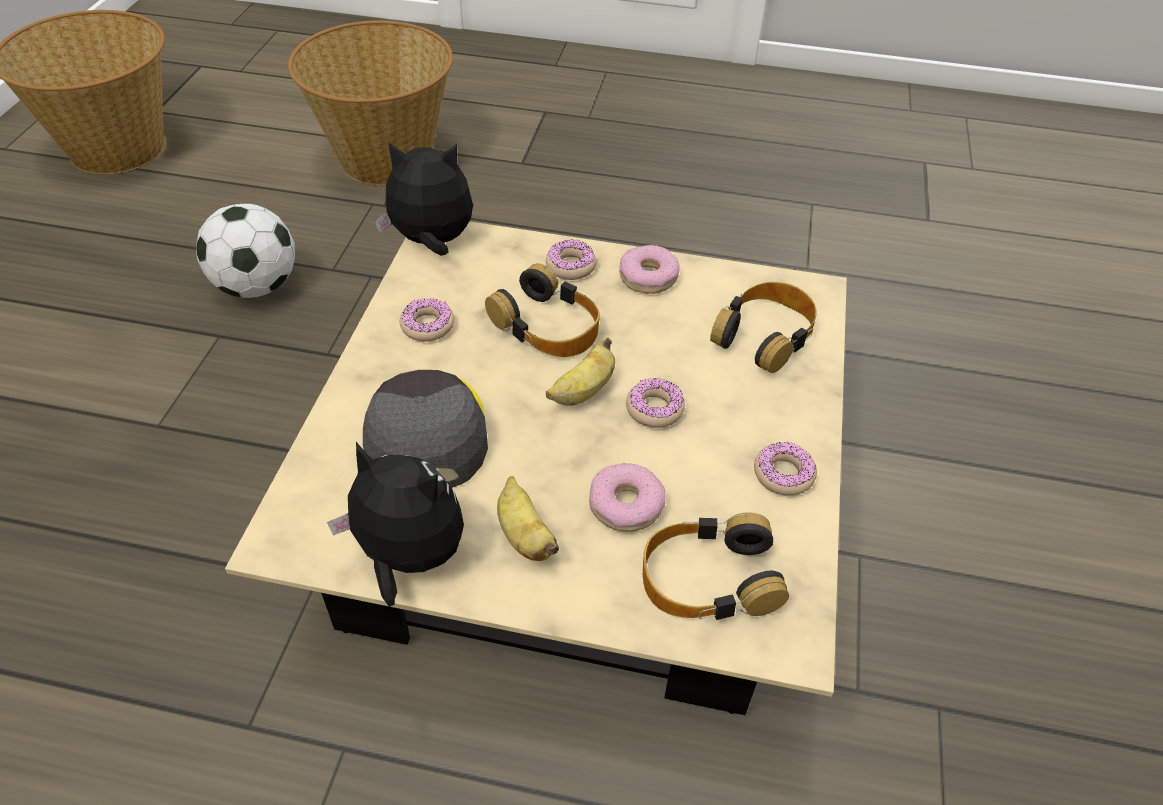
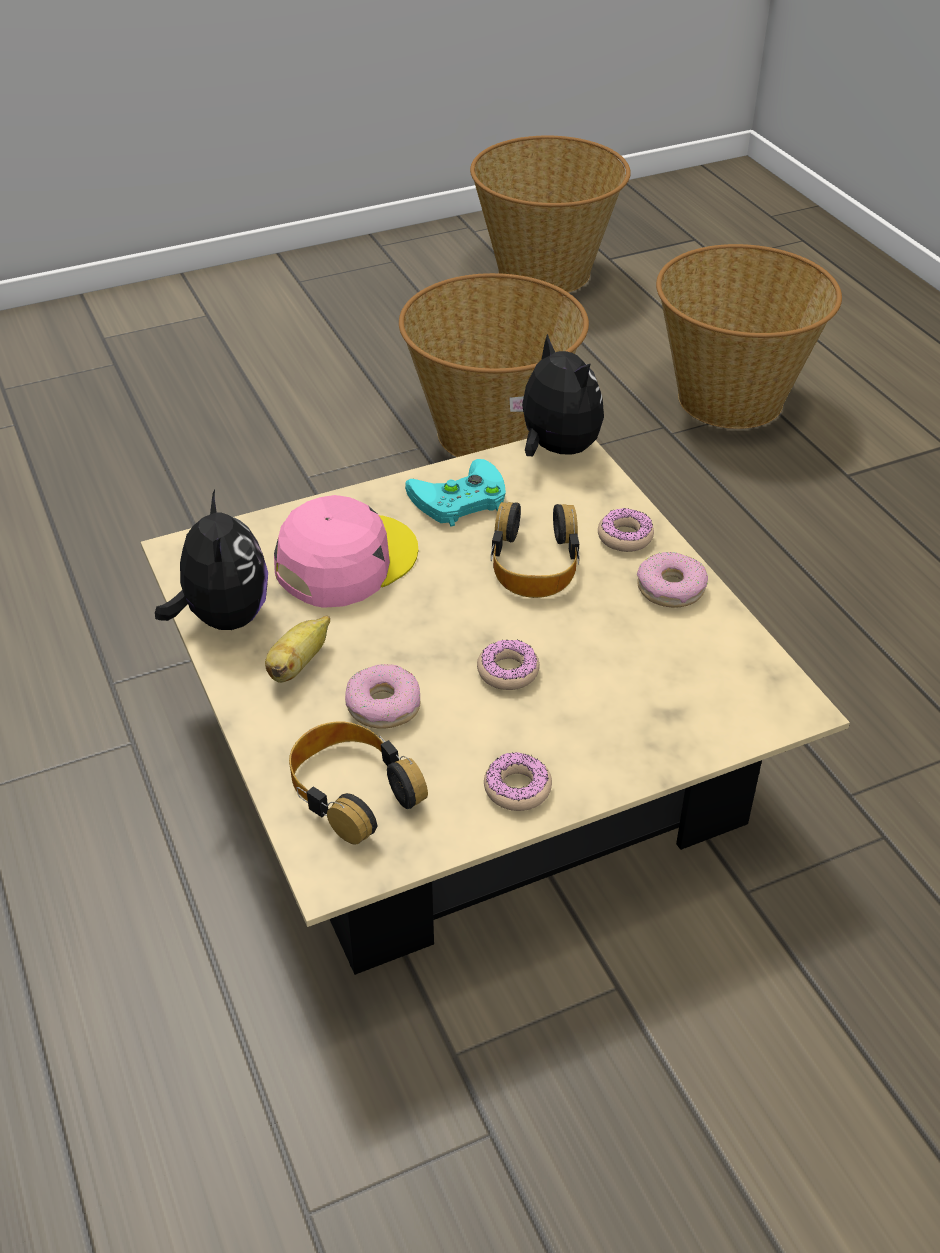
camera: 55 degrees right, 5 degrees down
football [196,204,295,298] -> basket [399,273,589,457]
grey cap [363,370,488,488] -> pink cap [274,495,418,608]
donut [400,298,454,342] -> turquoise game controller [405,459,506,526]
banana [546,338,615,406] -> none
headphones [710,282,817,373] -> none

